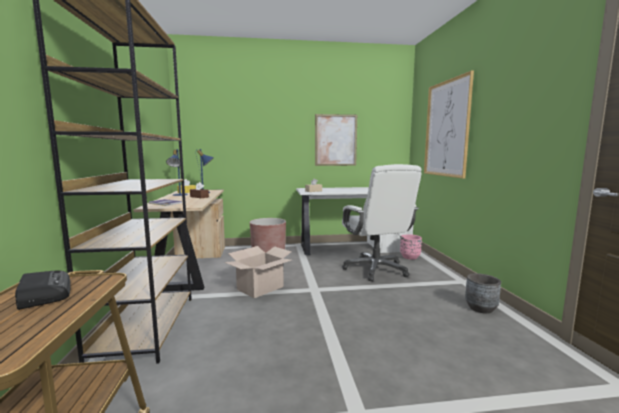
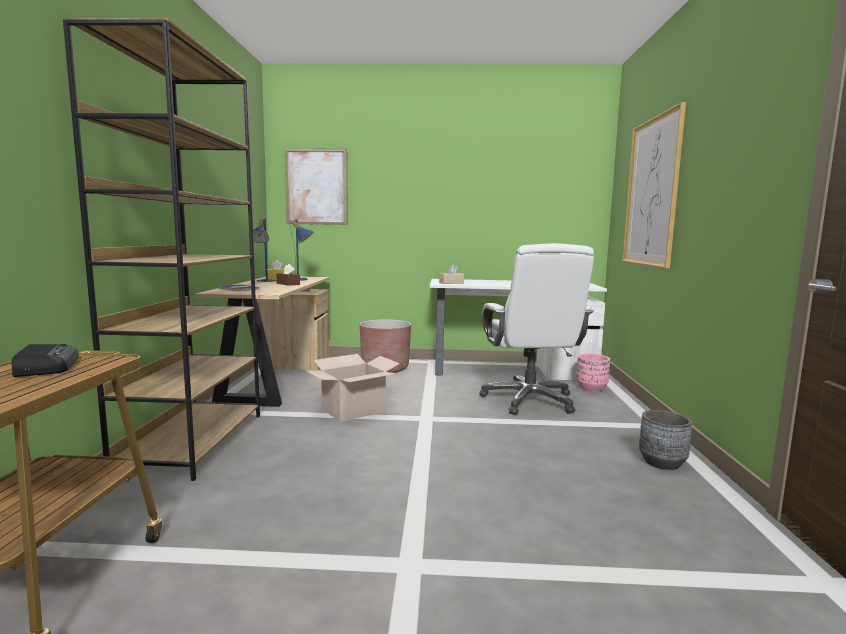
camera: 10 degrees right, 0 degrees up
picture [315,114,357,166] -> picture moved to [284,148,348,225]

